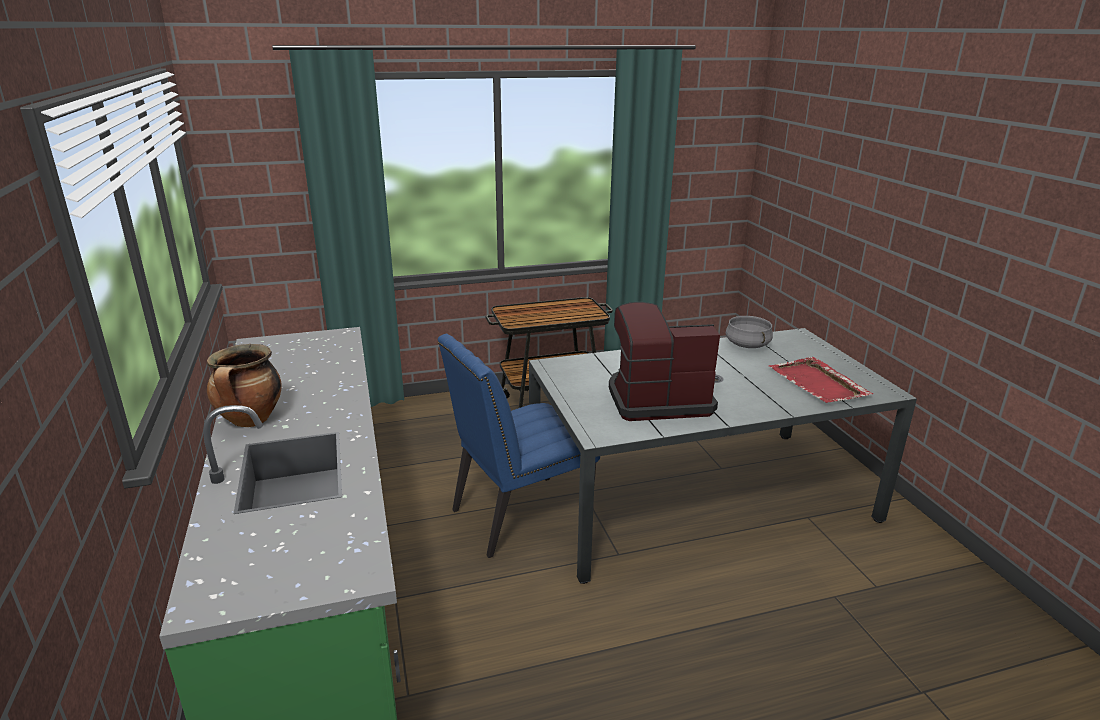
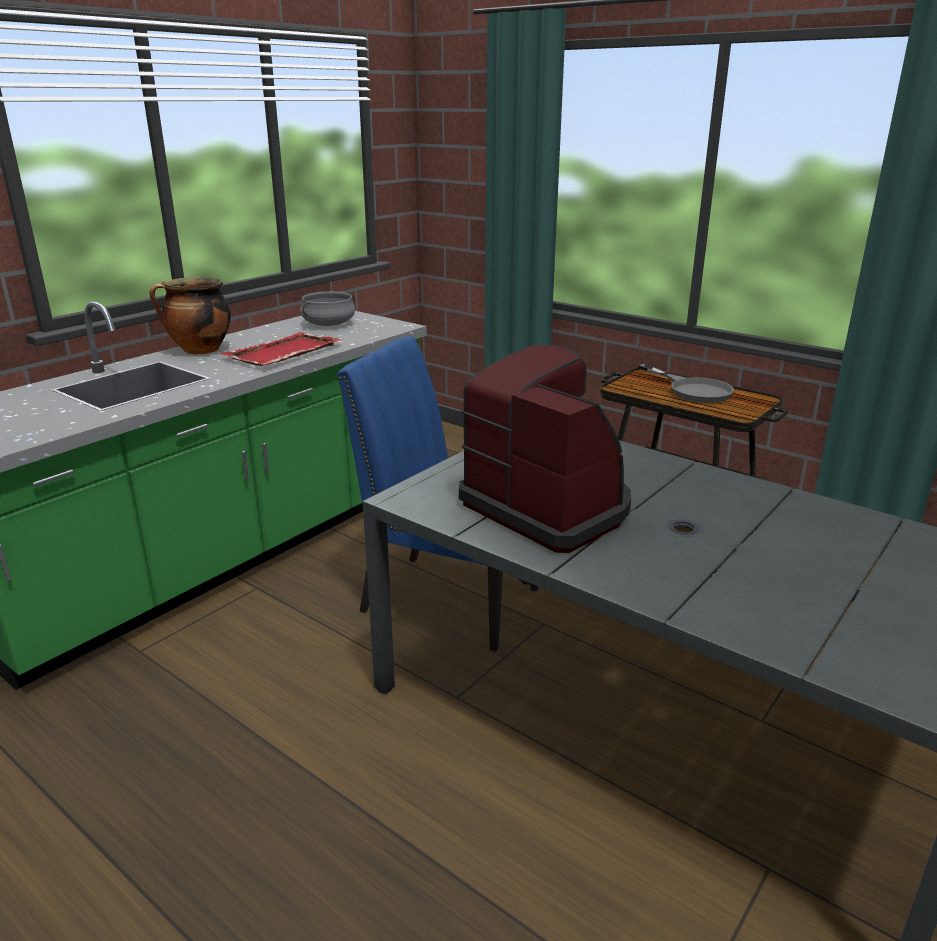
camera: 55 degrees right, 0 degrees up
grey cooking pot [726,316,773,348] -> grey cooking pot moved to [300,291,355,326]
red tray [769,357,873,403] -> red tray moved to [219,332,343,366]
none -> grey frying pan [638,364,734,403]

